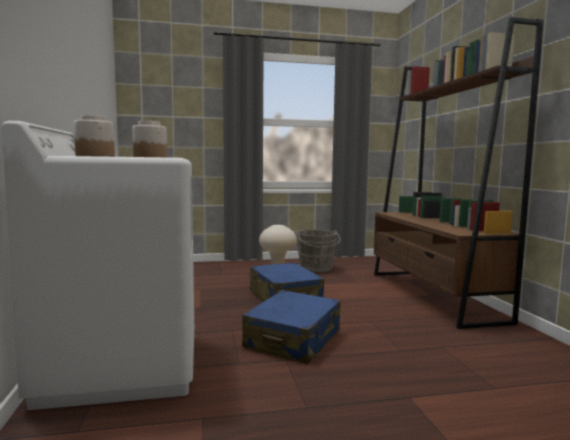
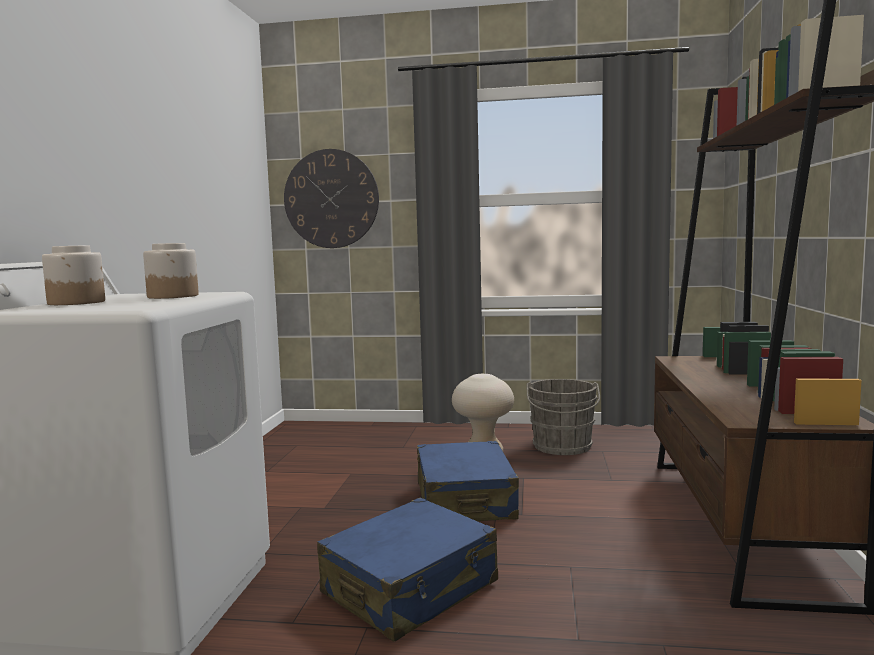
camera: 20 degrees right, 0 degrees up
none -> wall clock [284,149,379,248]

